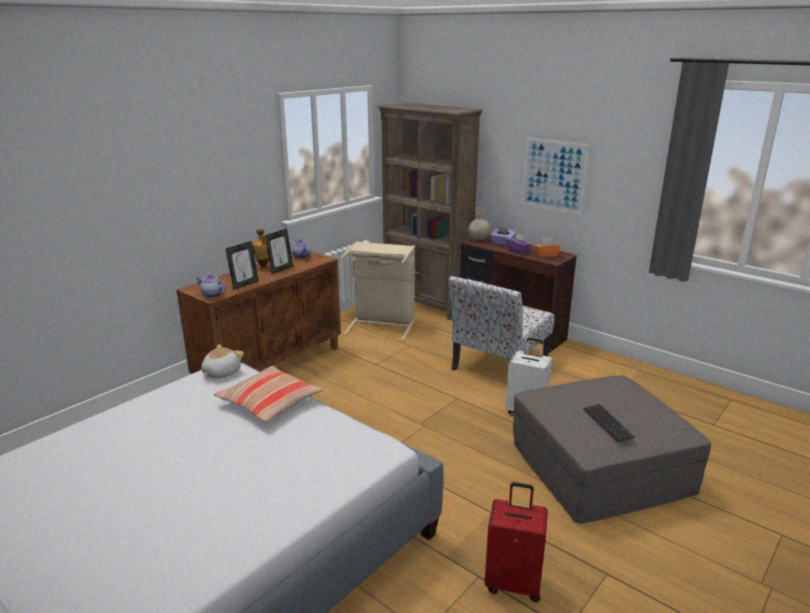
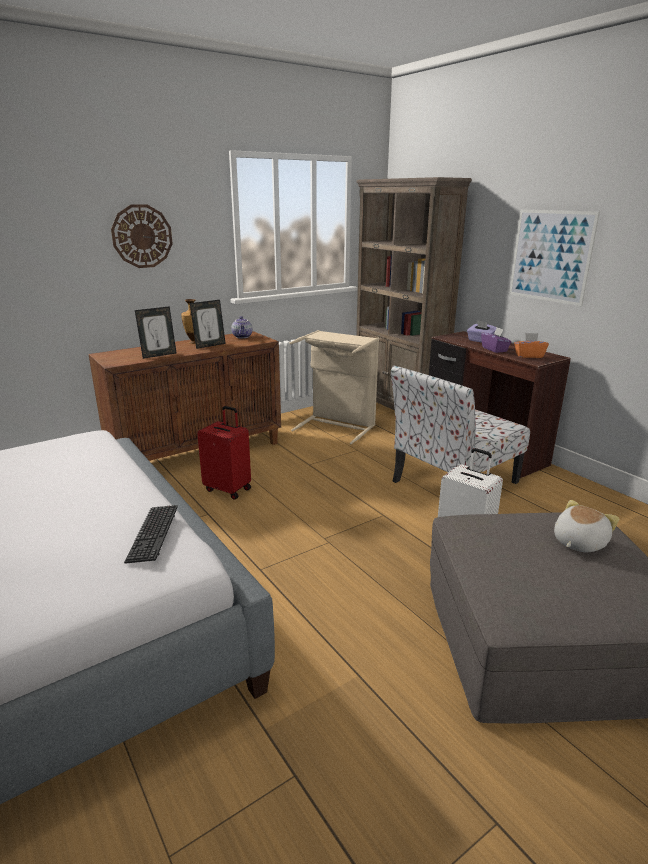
camera: 15 degrees right, 0 degrees up
teapot [196,275,227,298] -> none
plush toy [201,344,244,379] -> plush toy moved to [554,500,619,552]
pillow [214,366,323,422] -> none
globe [468,207,490,241] -> none
red suitcase [484,482,548,602] -> red suitcase moved to [197,406,251,500]
keyboard [583,404,635,442] -> keyboard moved to [124,505,178,563]
none -> wall clock [111,204,173,268]

